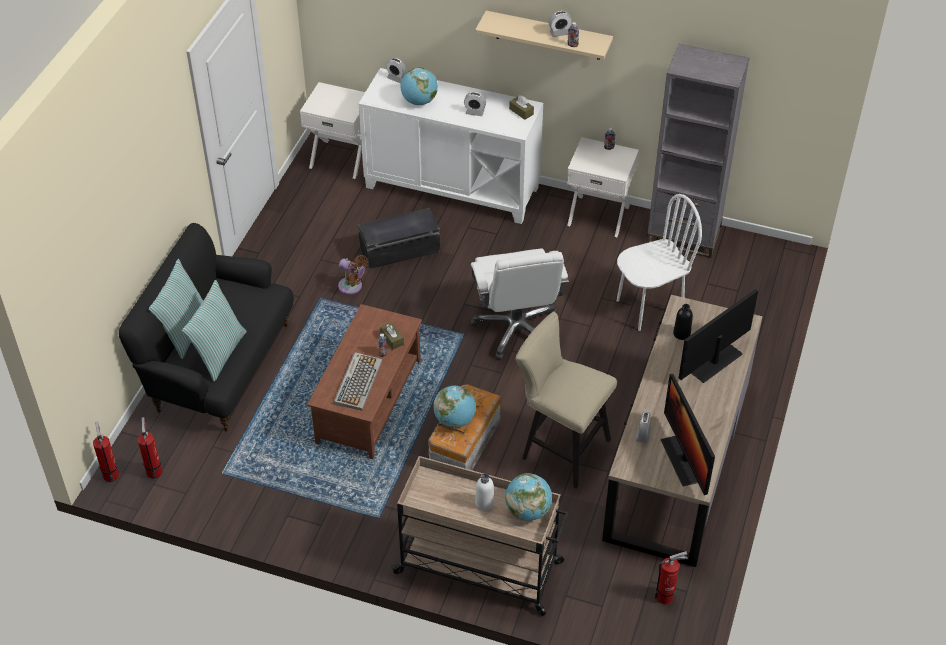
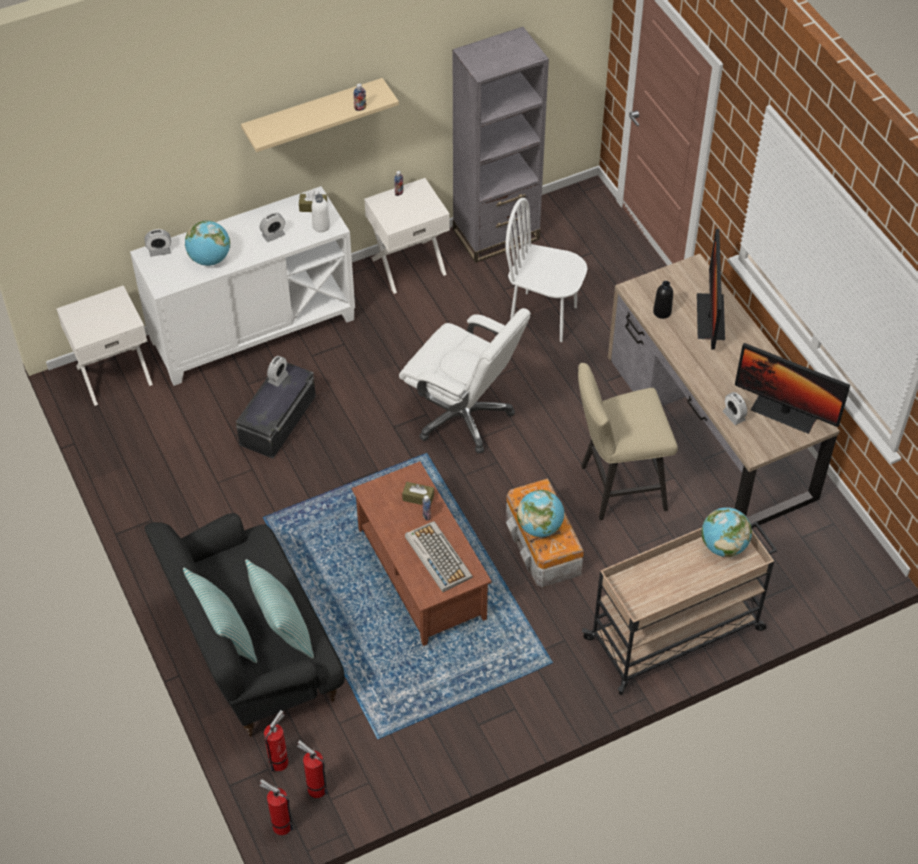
camera: 45 degrees left, 5 degrees up
brown fan [338,255,369,295] -> none
white bottle [475,474,494,511] -> white bottle moved to [312,194,330,232]
alarm clock [549,11,572,37] -> alarm clock moved to [267,356,288,387]
white chair [617,194,702,331] -> white chair turned 90 degrees counterclockwise [505,198,588,342]
fire extinguisher [654,551,688,604] -> fire extinguisher moved to [264,710,288,771]

